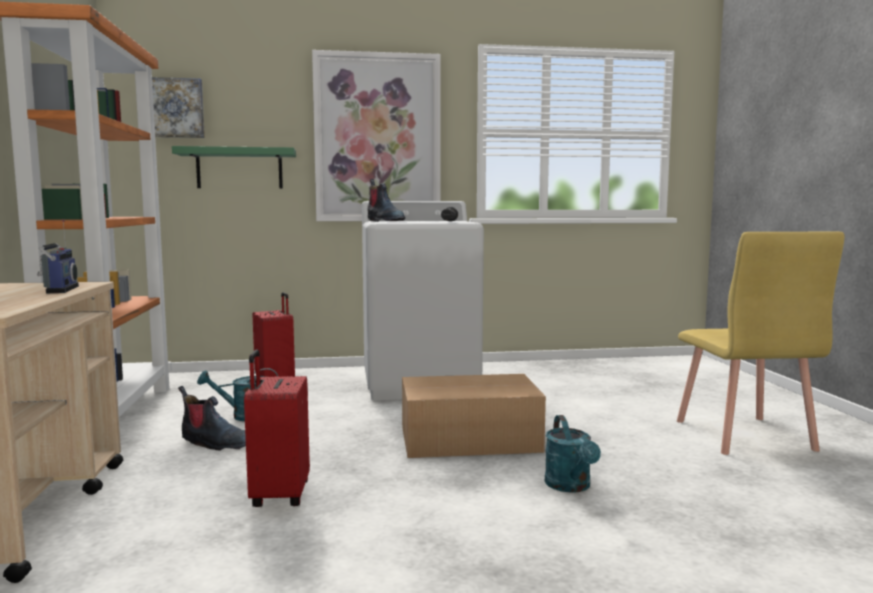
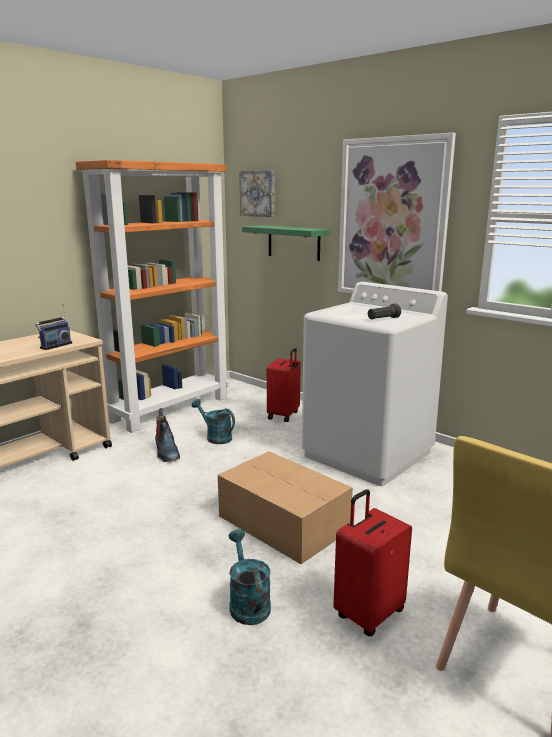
camera: 50 degrees right, 10 degrees up
red suitcase [244,350,310,507] -> red suitcase moved to [333,489,412,636]
boot [368,179,405,222] -> none
turquoise watering can [545,415,601,493] -> turquoise watering can turned 120 degrees clockwise [229,530,271,625]

